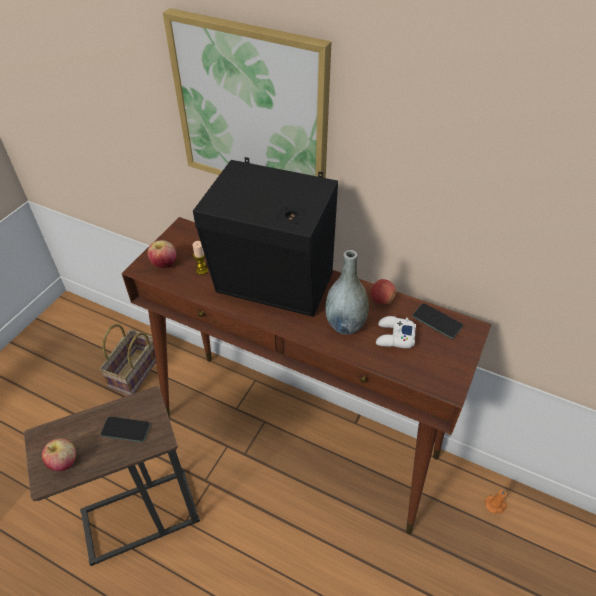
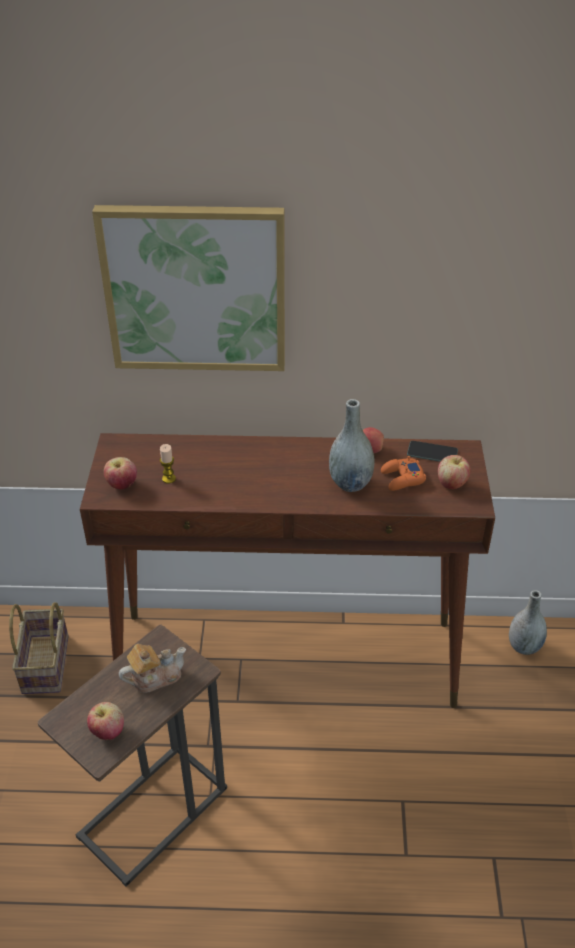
camera: 25 degrees left, 5 degrees down
phone [100,417,151,442] -> teapot [119,644,186,693]
black speaker [193,157,338,317] -> none
white game controller [376,316,416,348] -> orange game controller [381,456,426,491]
orange candle [485,490,507,514] -> grey vase [509,590,547,655]
none -> apple [438,455,470,489]

